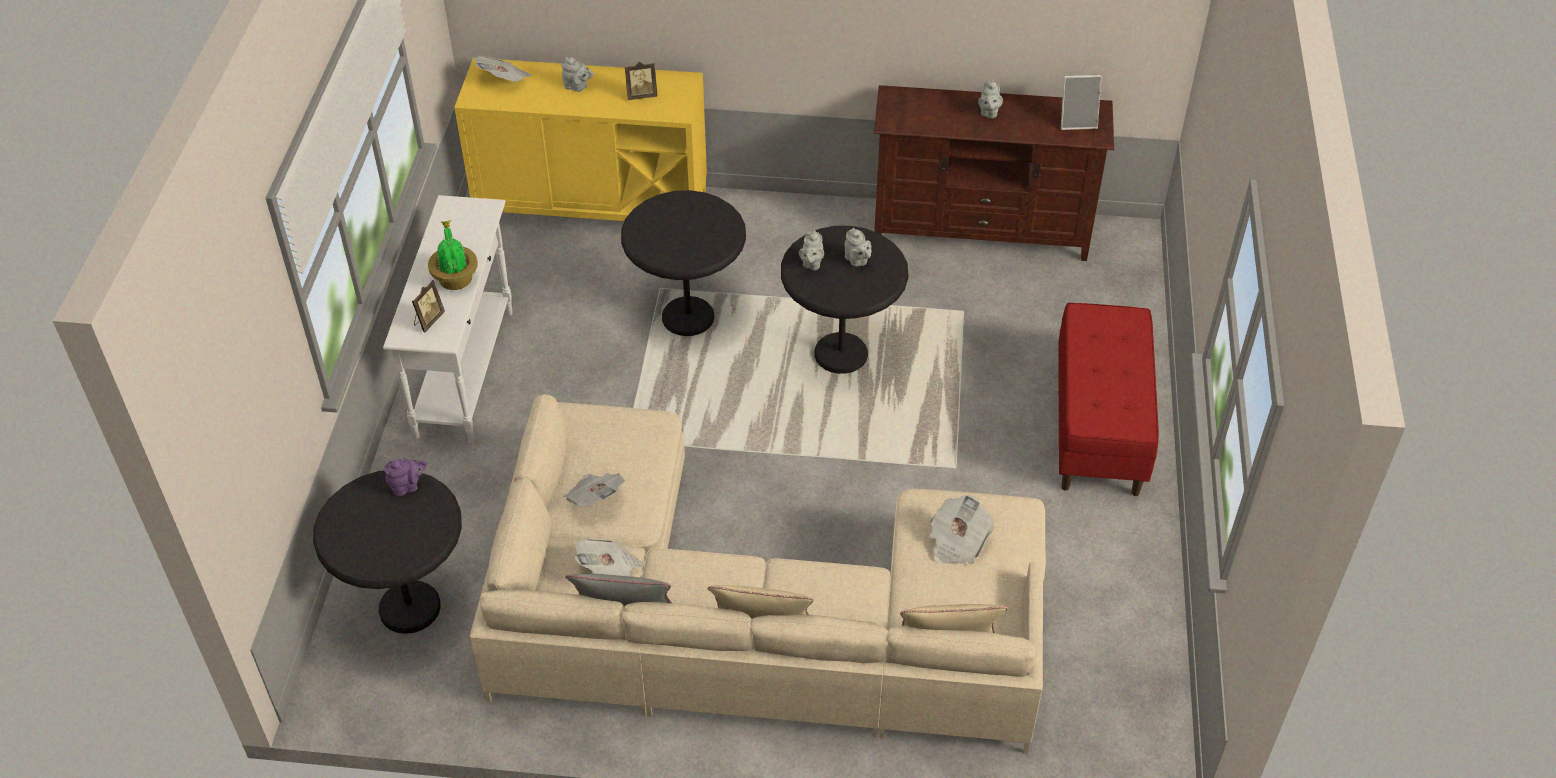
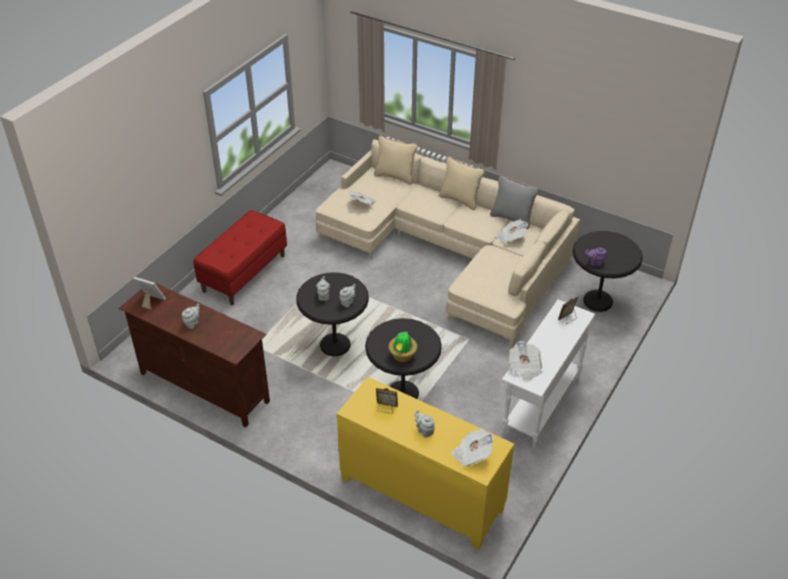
camera: 155 degrees left, 5 degrees down
potted plant [428,220,478,290] -> potted plant moved to [389,332,417,362]
newspaper [563,473,625,508] -> newspaper moved to [509,341,543,382]

